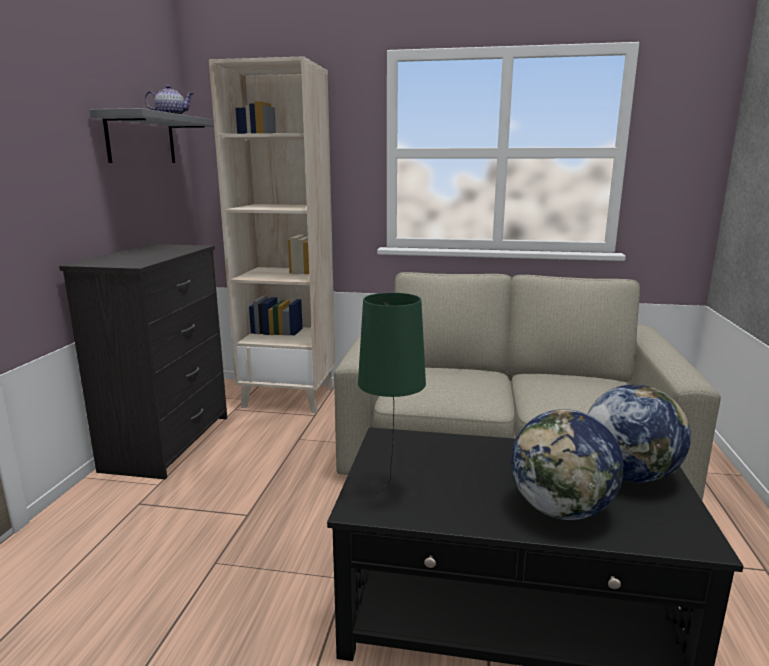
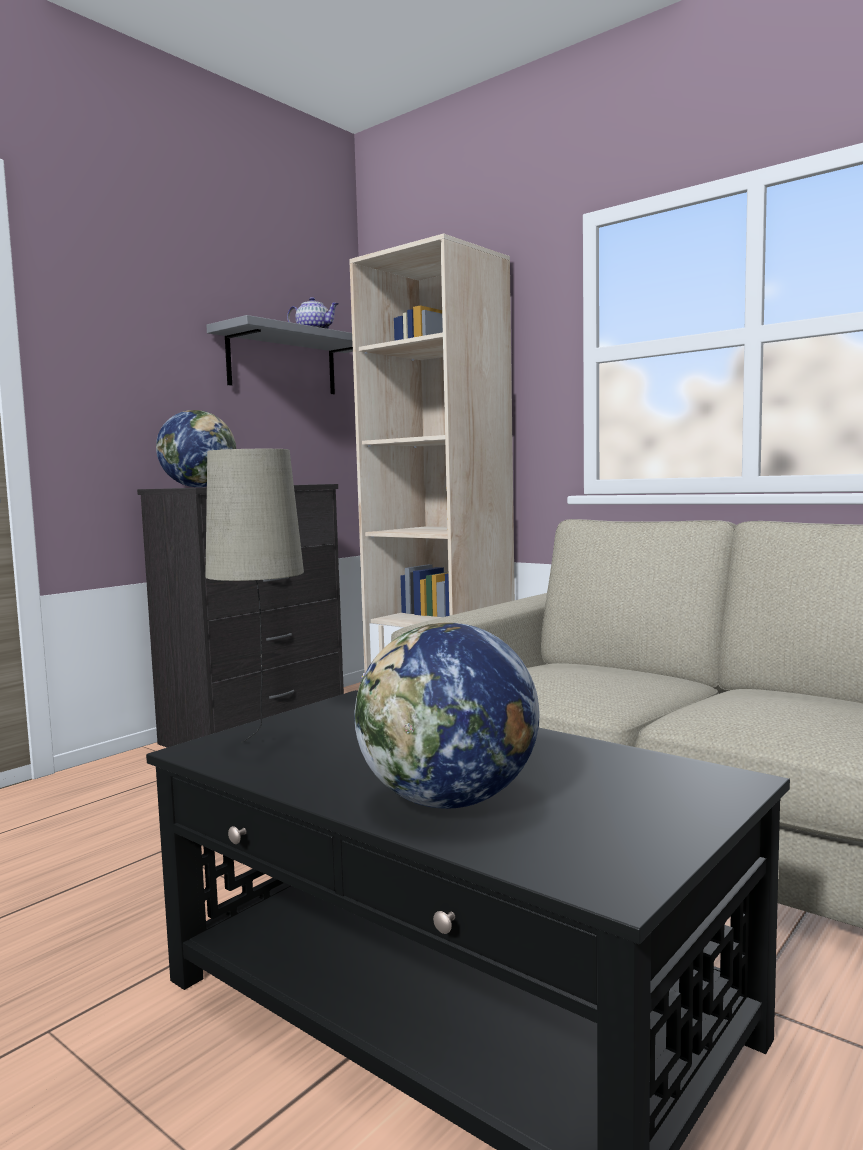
camera: 30 degrees right, 10 degrees down
green table lamp [358,293,426,494] -> beige table lamp [205,449,304,743]
globe [588,384,691,482] -> globe moved to [156,410,236,487]

